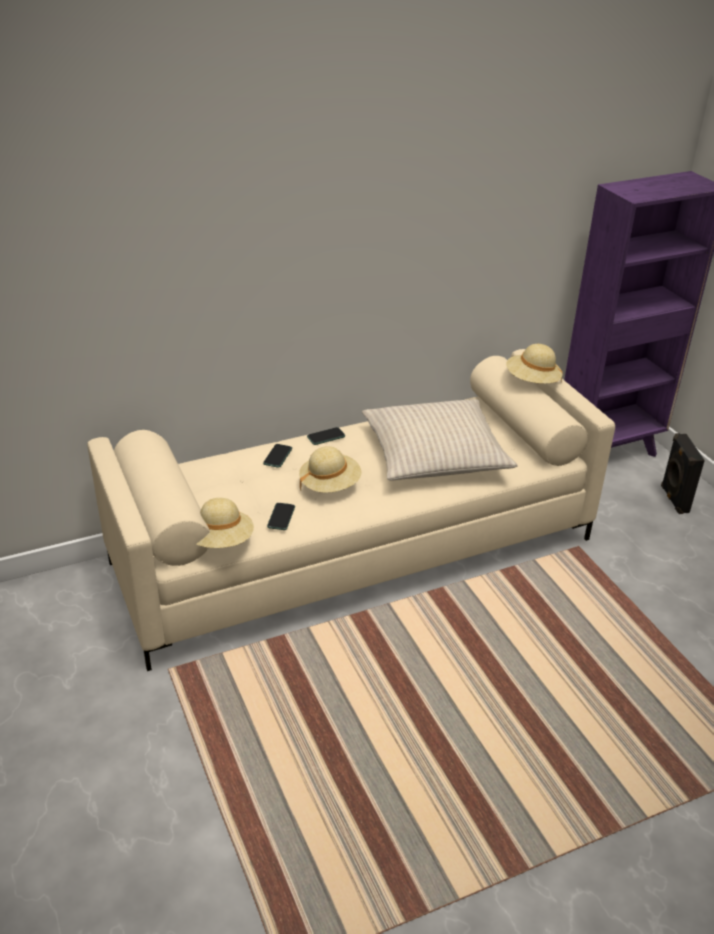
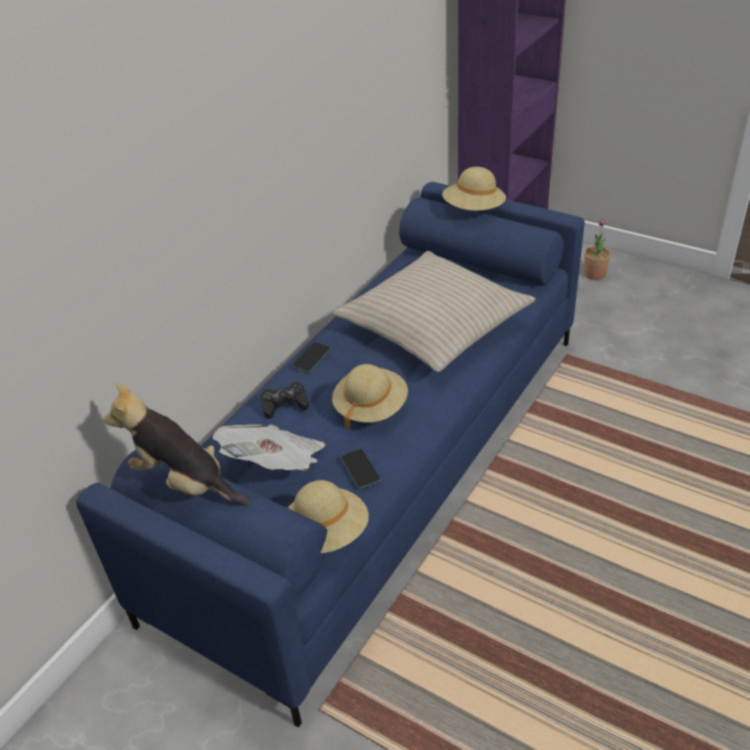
camera: 30 degrees left, 5 degrees up
beige sofa [87,349,615,671] -> blue sofa [76,182,585,728]
phone [263,444,292,468] -> black game controller [260,381,309,419]
black speaker [661,433,705,514] -> potted plant [584,218,611,280]
none -> plush toy [104,383,252,506]
none -> newspaper [213,425,325,471]

